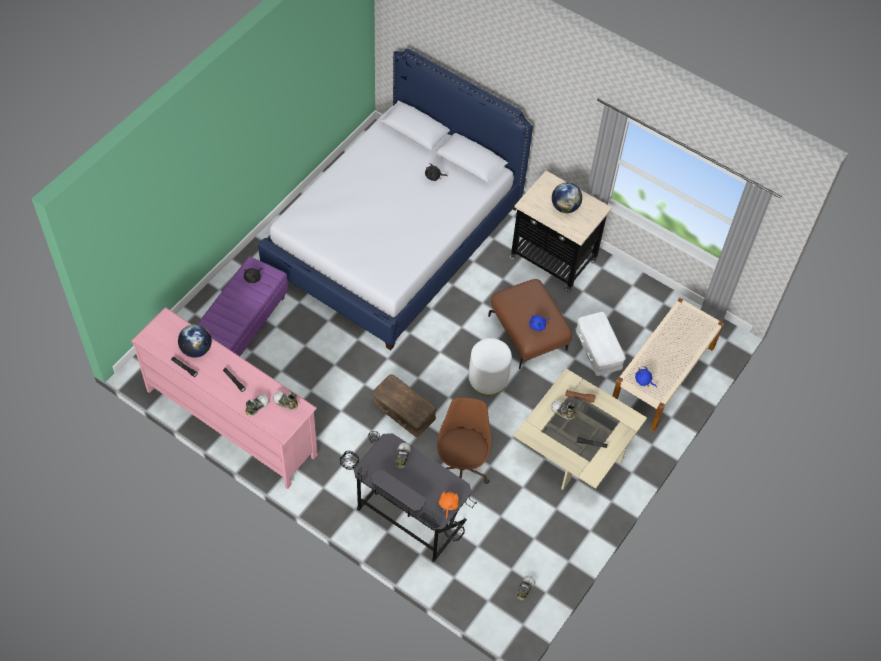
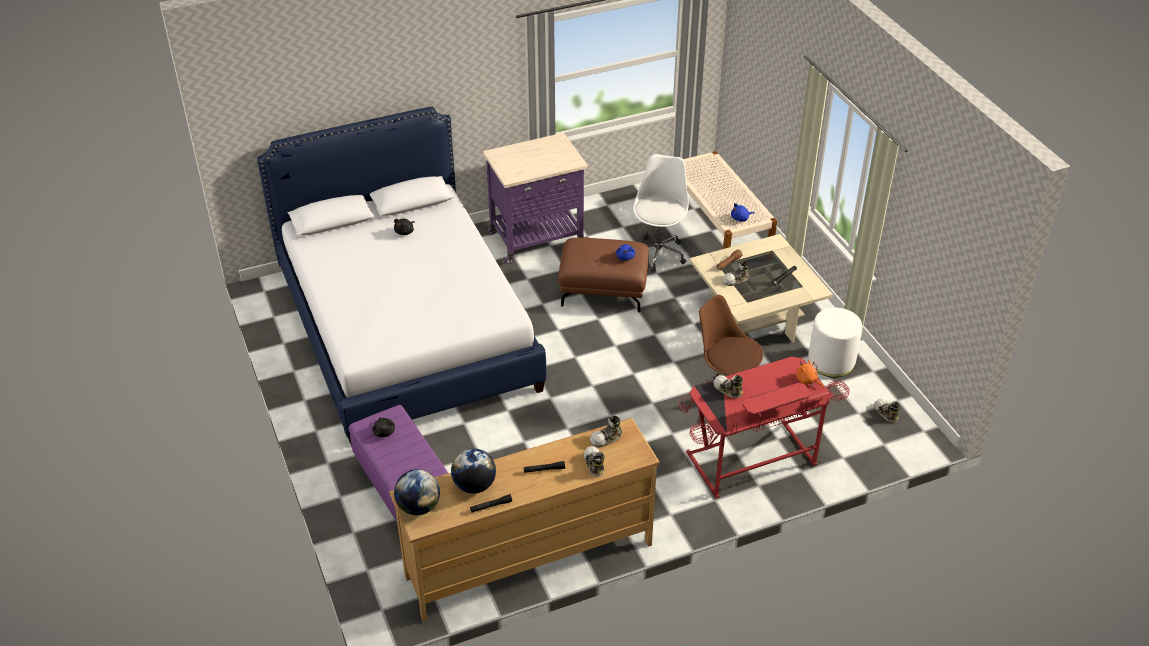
camera: 55 degrees left, 15 degrees down
pink dresser [131,307,318,489] -> brown dresser [389,418,660,622]
black desk [340,431,477,562] -> red desk [678,356,850,499]
brown storage box [372,374,437,437] -> none
white ottoman [469,338,512,395] -> white ottoman moved to [808,308,862,377]
black cart [509,171,612,293] -> purple cart [483,133,588,264]
globe [552,183,582,213] -> globe moved to [394,469,440,515]
white storage box [575,312,626,376] -> white office chair [633,154,689,272]

